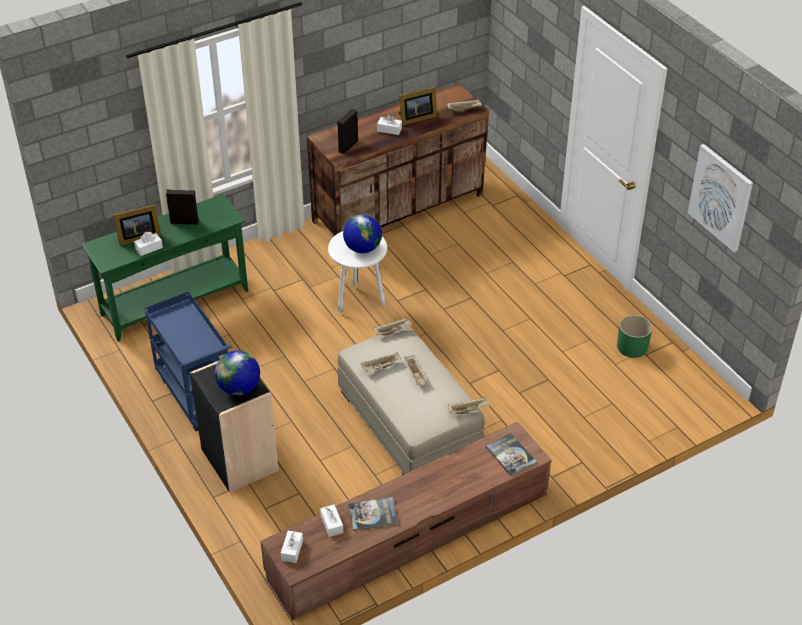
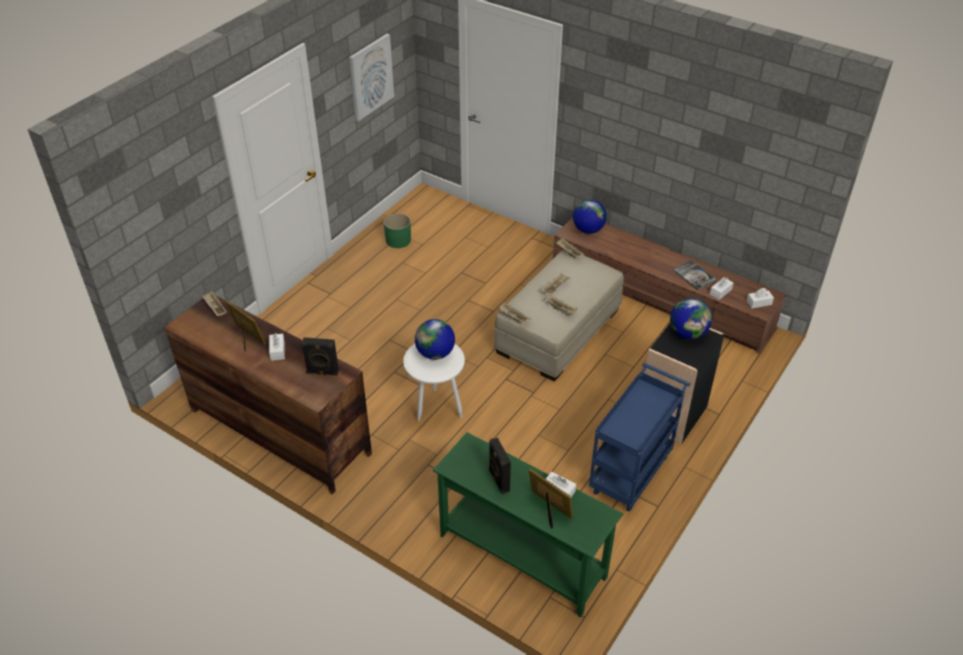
camera: 115 degrees left, 0 degrees up
book [486,433,537,476] -> globe [573,200,607,234]

